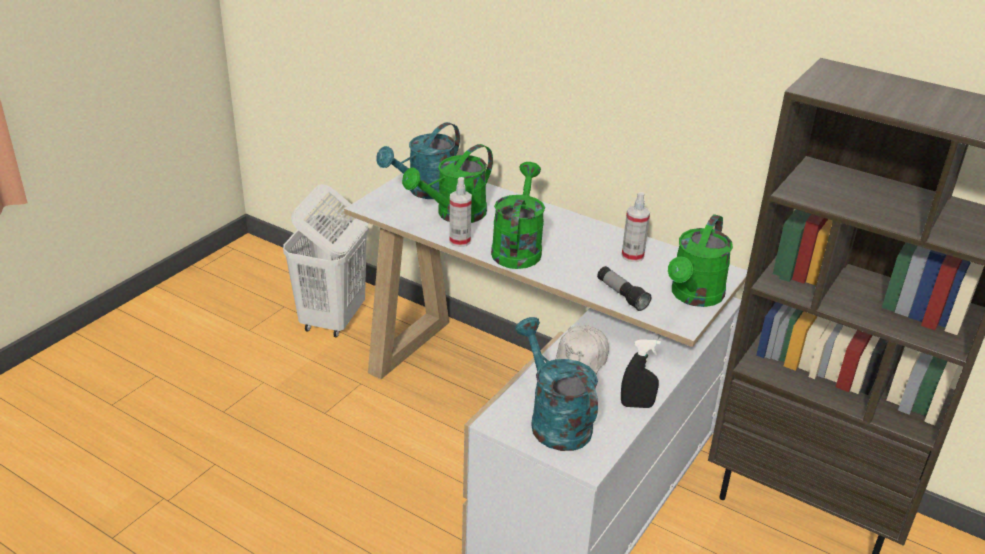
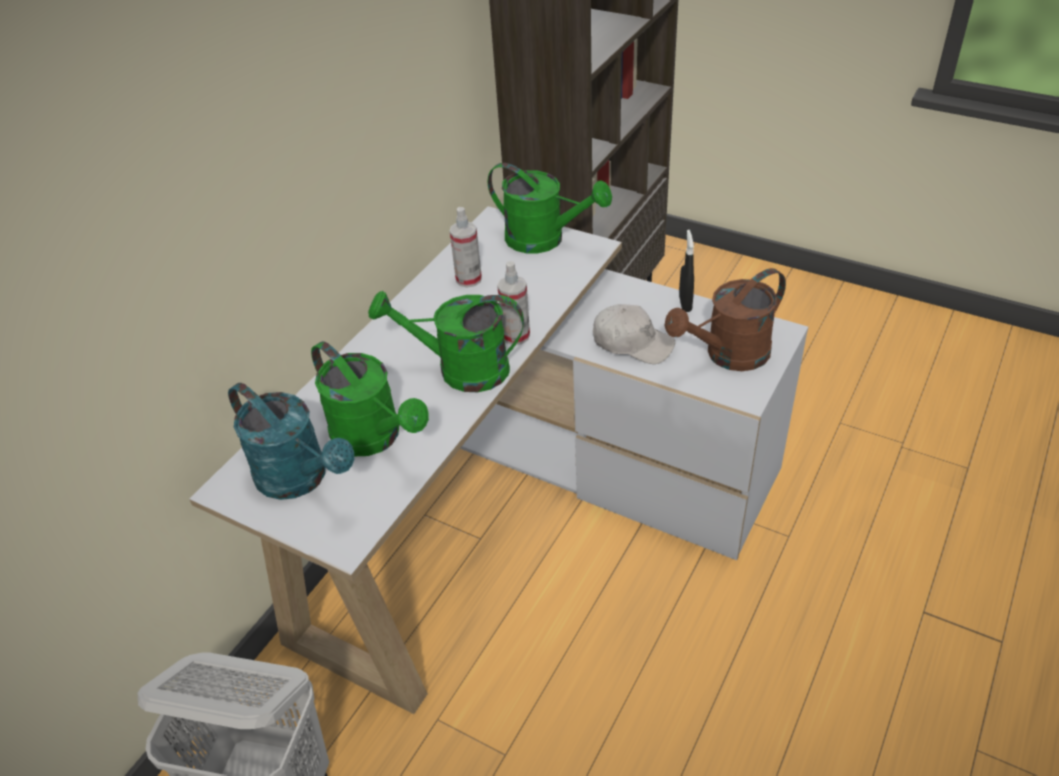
camera: 90 degrees left, 10 degrees up
spray bottle [449,177,472,247] -> spray bottle moved to [497,261,530,345]
turquoise watering can [515,317,598,451] -> brown watering can [664,268,786,371]
flashlight [597,266,651,311] -> none

